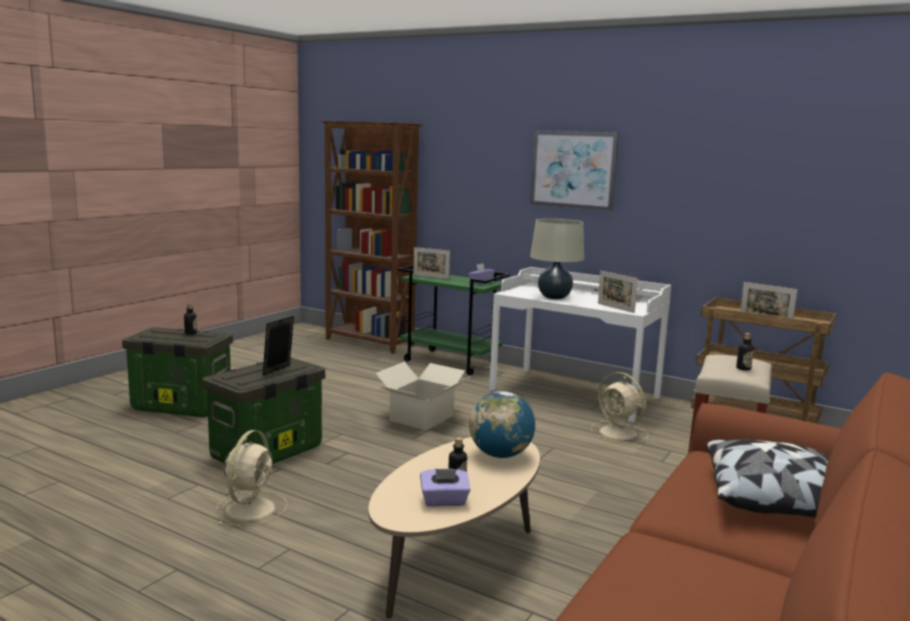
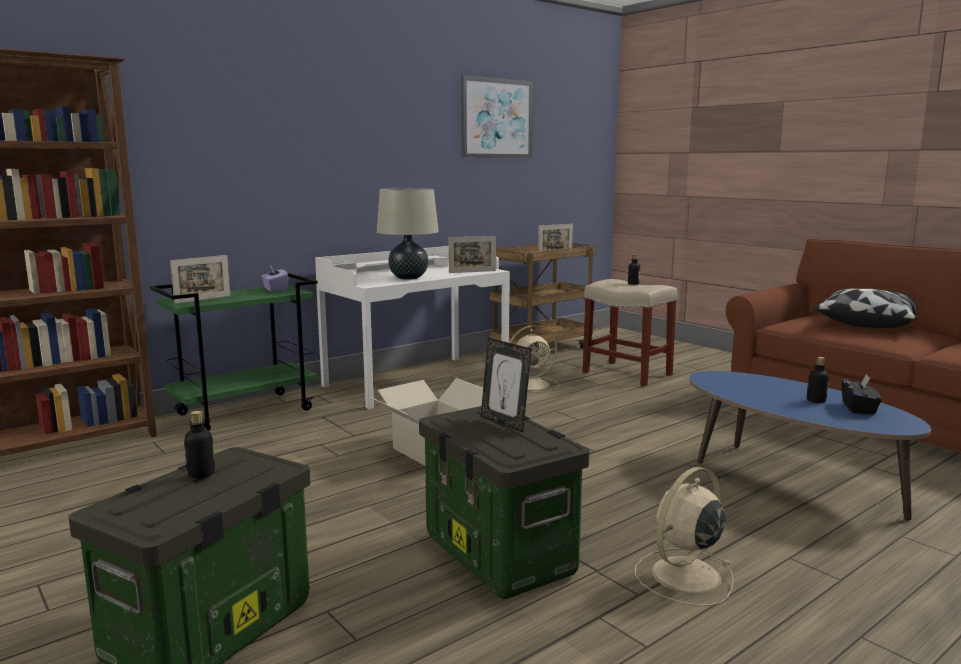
camera: 70 degrees left, 0 degrees up
beige fan [216,430,288,526] -> beige fan turned 75 degrees counterclockwise [635,467,734,606]
beige coffee table [368,437,540,619] -> blue coffee table [689,371,931,520]
purple tissue box [420,469,470,507] -> black tissue box [842,373,882,414]
globe [469,391,535,458] -> none
picture [530,130,619,211] -> picture moved to [461,75,533,158]

